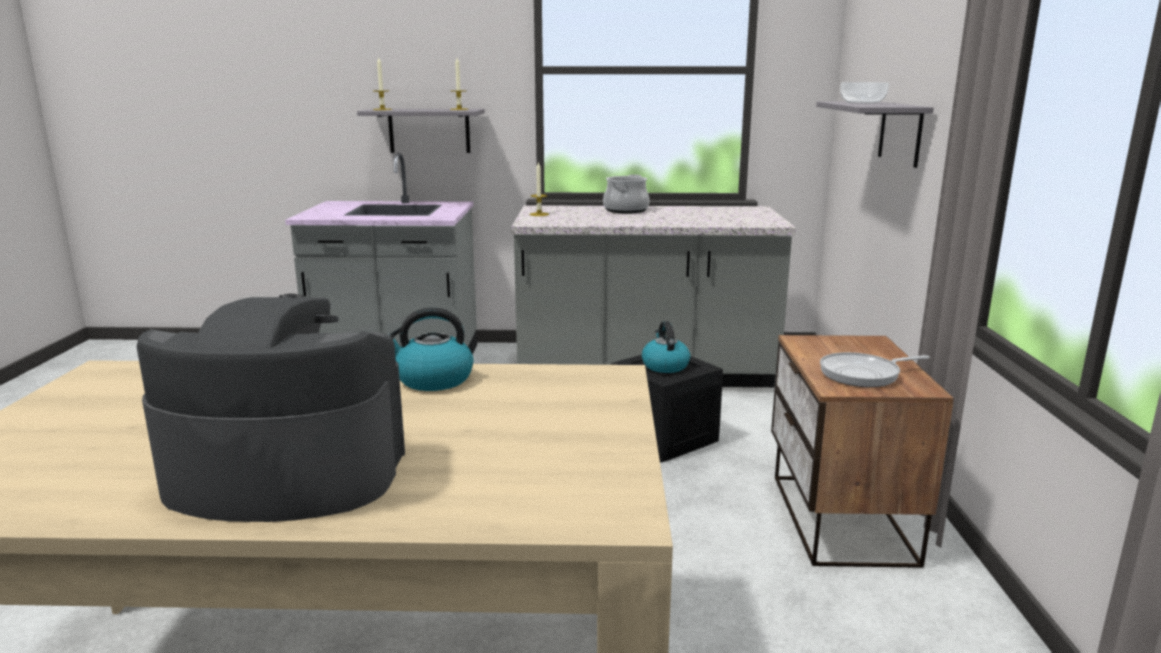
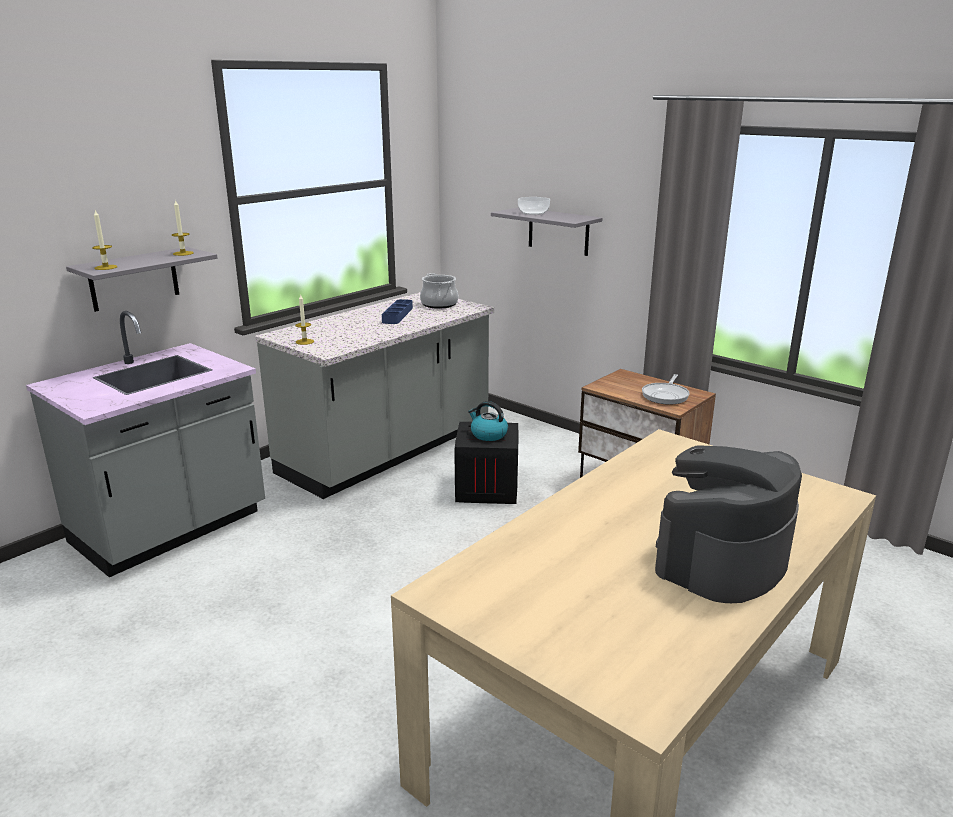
camera: 50 degrees left, 5 degrees up
kettle [388,308,474,391] -> none
cooking pot [603,174,649,214] -> cooking pot moved to [420,273,458,309]
none -> blue tray [382,299,413,324]

